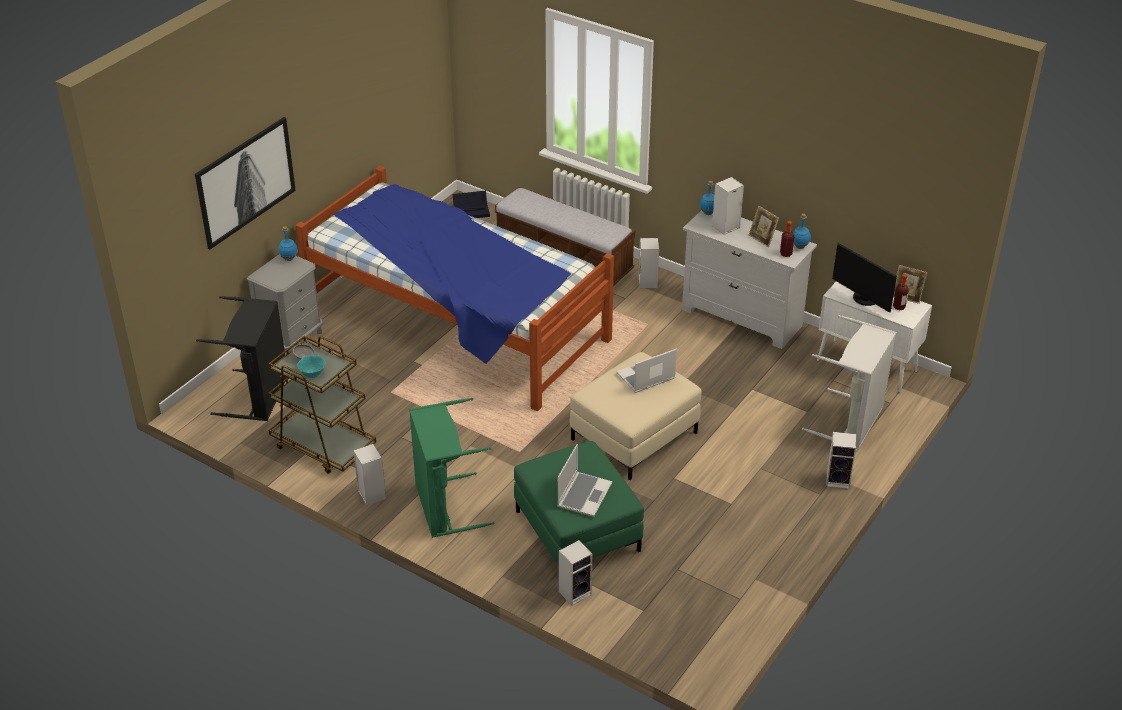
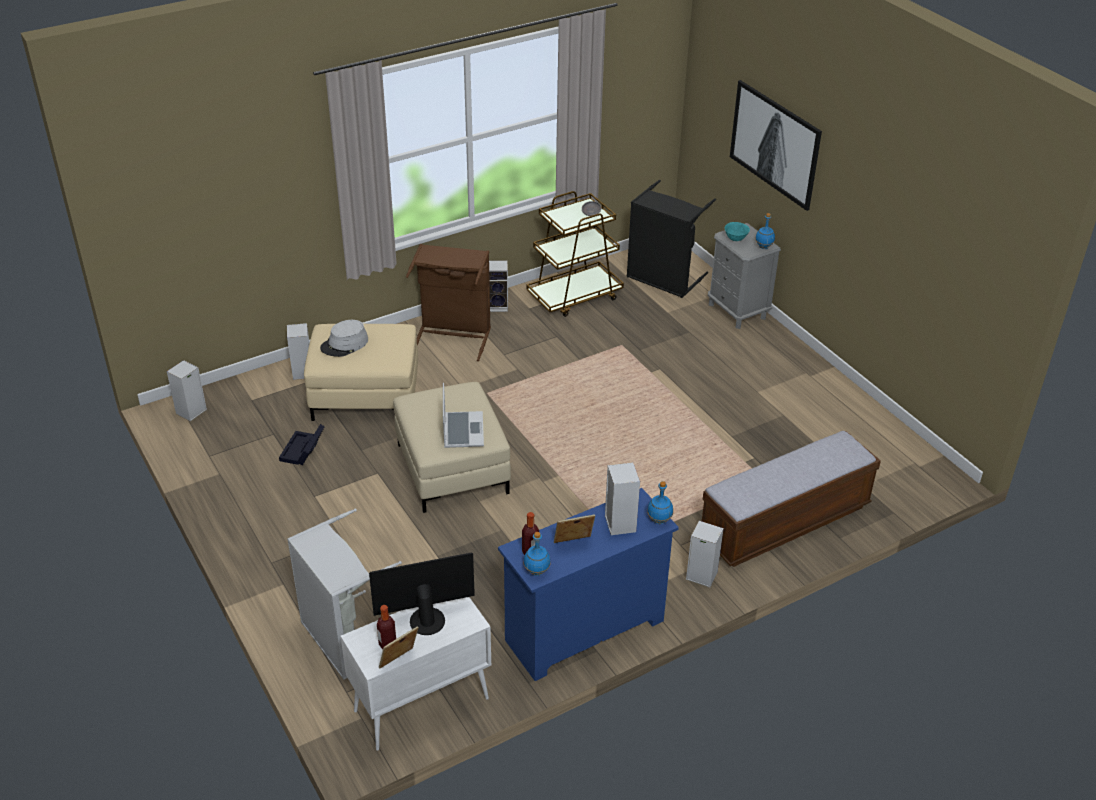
camera: 115 degrees right, 0 degrees up
bed [295,166,614,411] -> none
turquoise bowl [297,355,325,378] -> turquoise bowl moved to [725,222,750,241]
green laundry basket [409,398,495,538] -> brown laundry basket [406,244,491,361]
black storage box [453,191,490,218] -> black storage box moved to [279,424,325,465]
green ottoman [514,441,644,565] -> beige ottoman [304,324,418,421]
laptop [557,444,612,517] -> grey hat [320,320,368,357]
white dresser [682,210,817,349] -> blue dresser [498,488,679,681]
speaker [826,432,856,489] -> speaker moved to [167,360,207,422]

